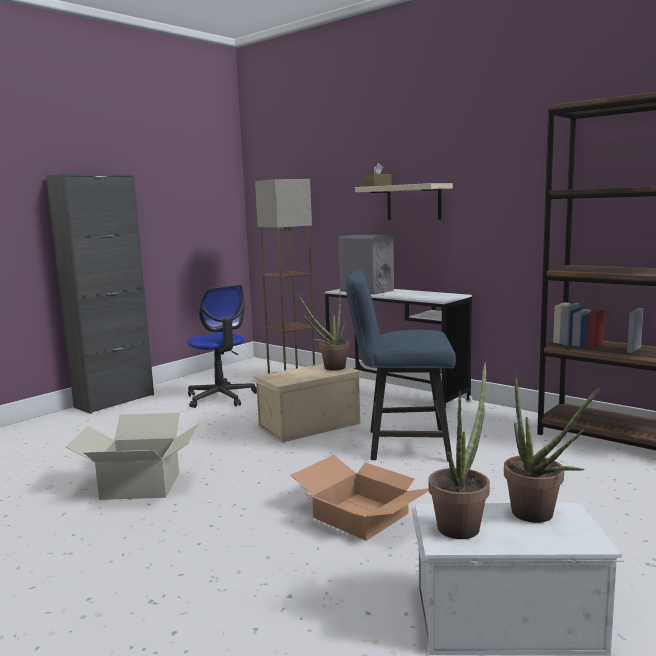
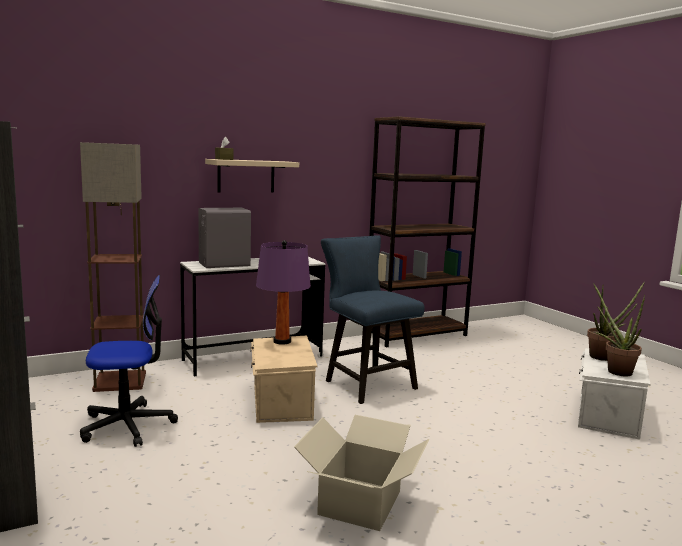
camera: 70 degrees left, 0 degrees up
cardboard box [291,455,429,541] -> none
potted plant [298,295,349,371] -> purple table lamp [256,240,311,345]
blue chair [346,270,456,462] -> blue chair turned 120 degrees clockwise [321,235,425,404]

